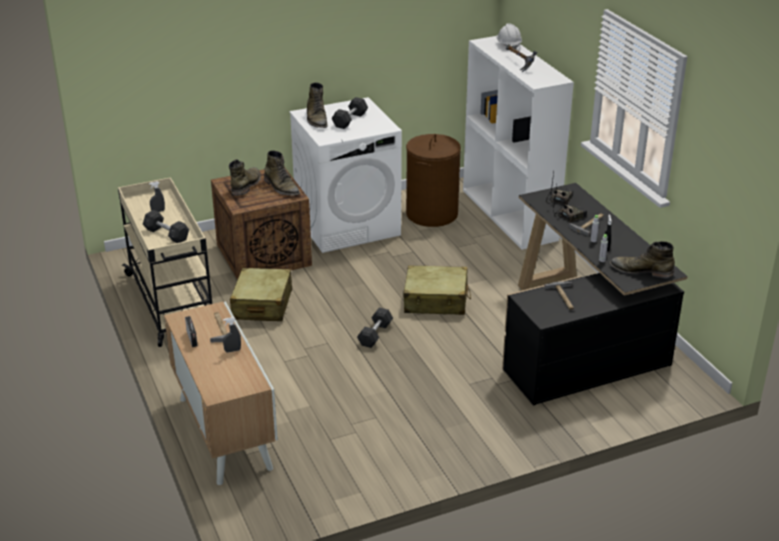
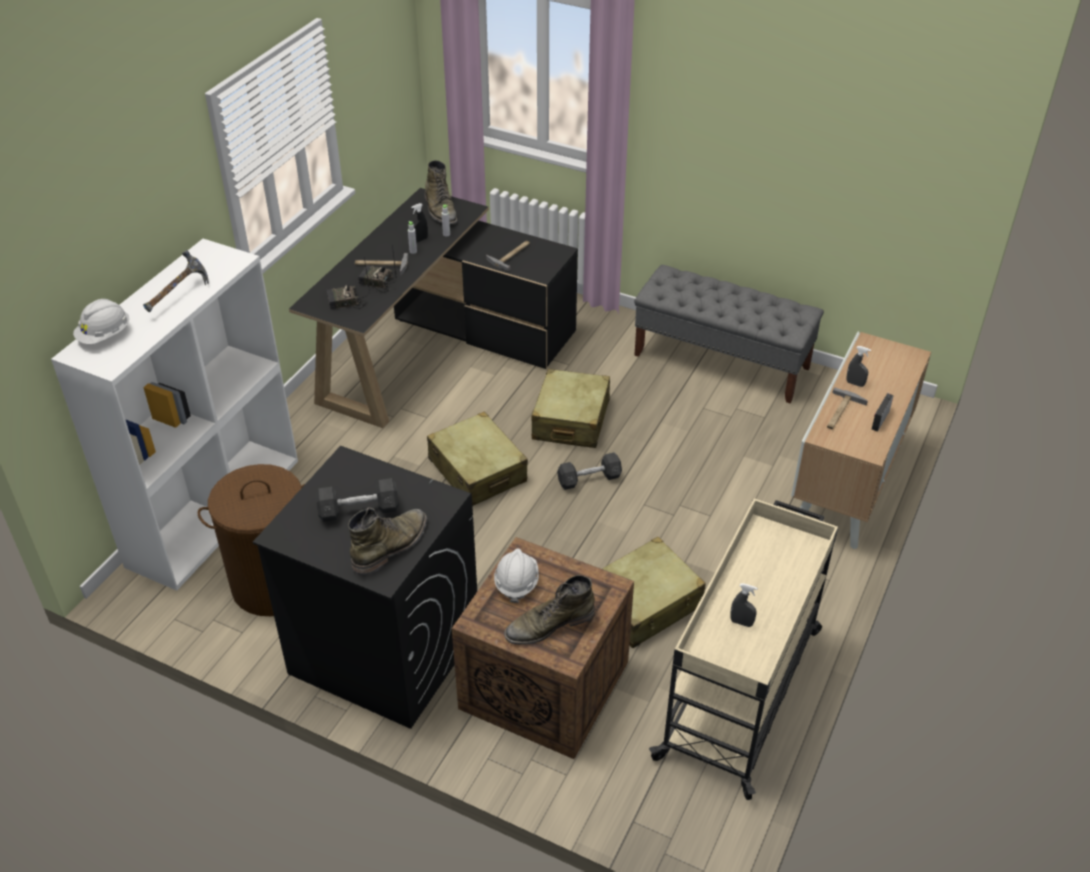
camera: 130 degrees left, 10 degrees up
grey dumbbell [143,210,189,243] -> none
green boot [264,150,300,196] -> white hard hat [494,549,539,603]
white washing machine [289,97,402,253] -> black washing machine [253,446,477,729]
none -> beige suitcase [531,369,610,448]
none -> grey bench [634,265,824,404]

